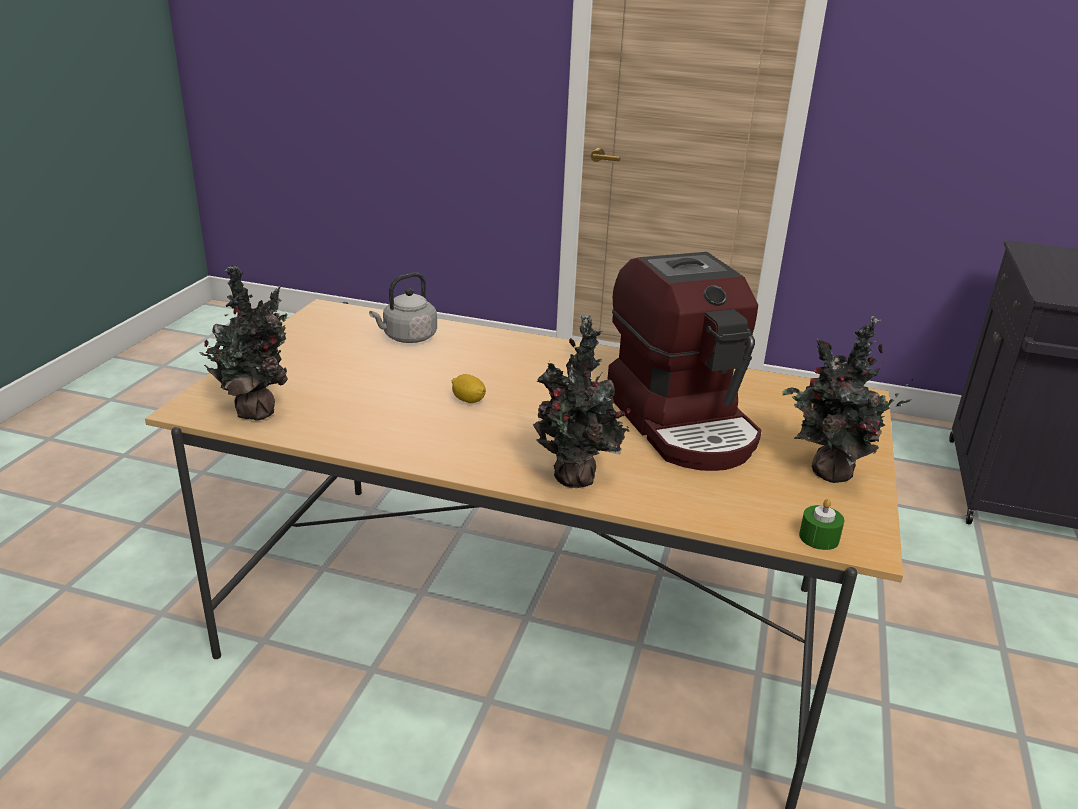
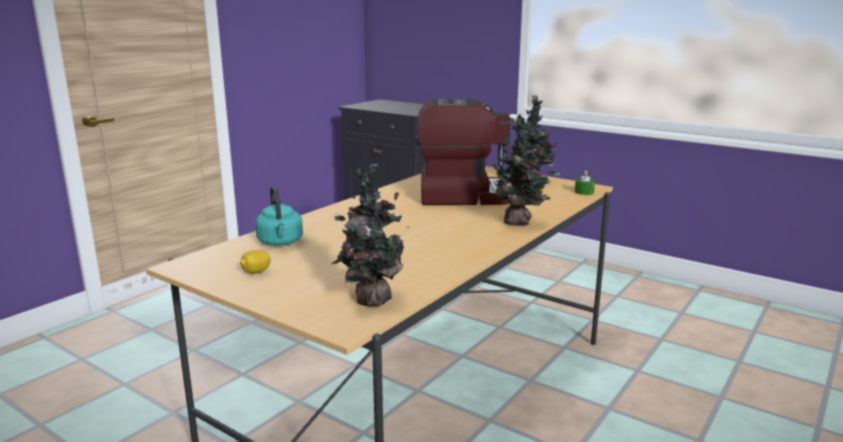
camera: 70 degrees left, 10 degrees down
grey kettle [369,273,437,343] -> turquoise kettle [255,186,303,246]
lemon [452,374,486,403] -> lemon moved to [240,250,271,274]

